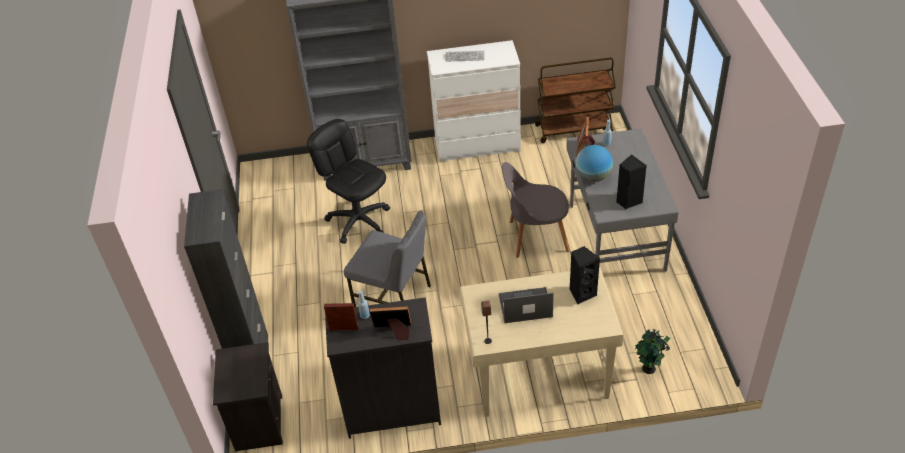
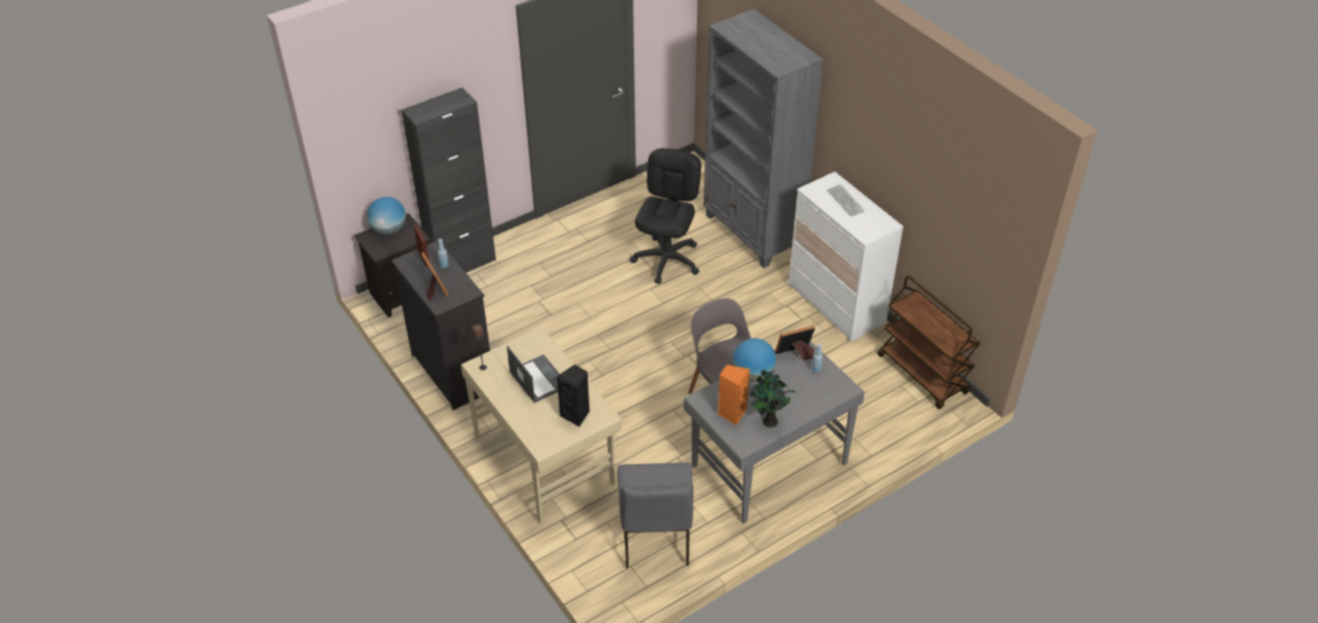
camera: 60 degrees right, 0 degrees up
grey chair [344,210,431,307] -> grey chair moved to [617,463,694,568]
black speaker [616,154,647,209] -> orange speaker [718,365,750,425]
potted plant [635,329,670,374] -> potted plant moved to [750,370,796,427]
none -> globe [367,197,406,235]

